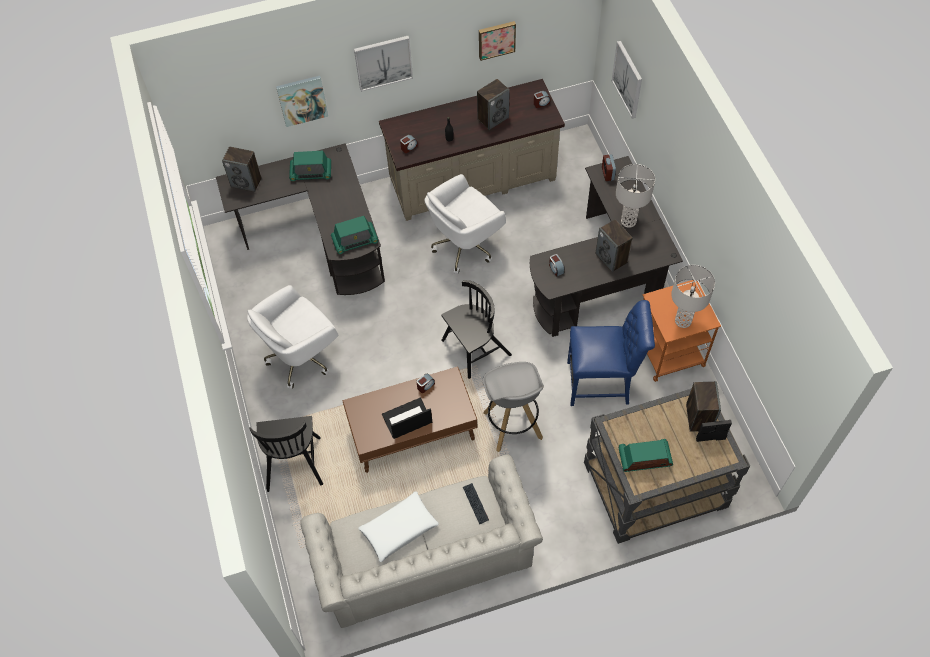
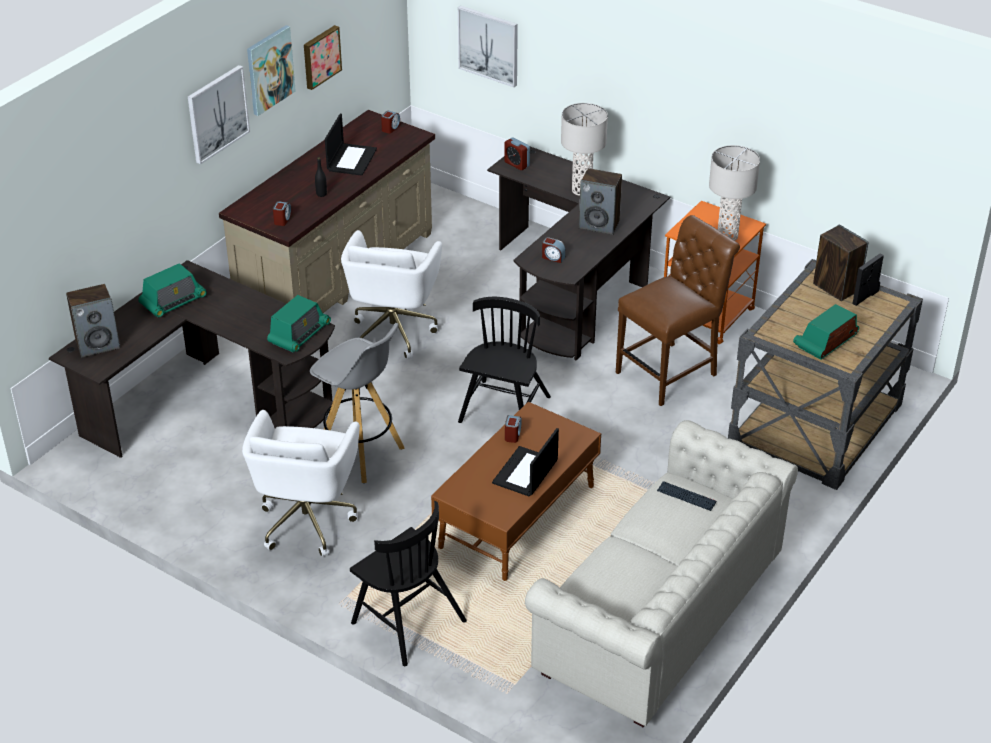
camera: 40 degrees left, 20 degrees down
picture [276,76,328,127] -> picture moved to [247,25,296,116]
white pillow [358,491,439,562] -> none
speaker [477,79,510,130] -> laptop [325,114,377,176]
grey stool [483,362,544,452] -> grey stool moved to [310,323,405,483]
blue chair [567,300,655,406] -> brown chair [616,215,740,406]

